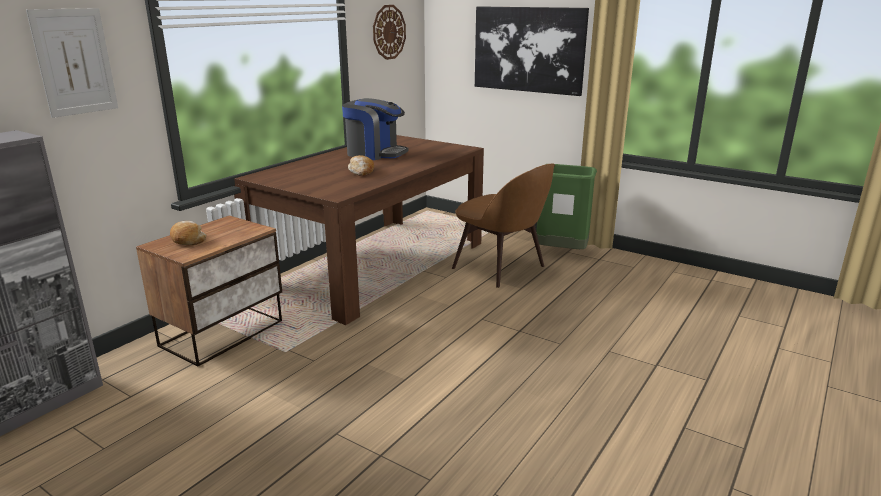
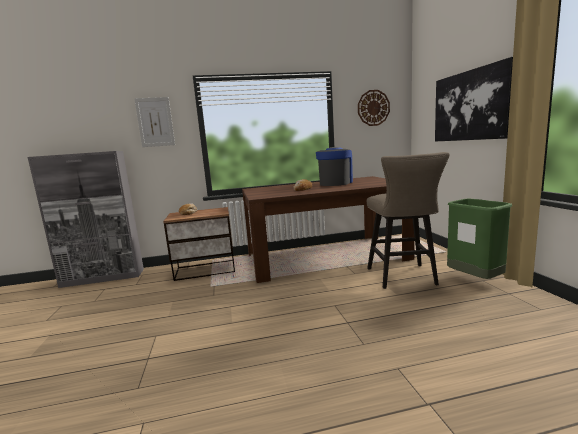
camera: 45 degrees right, 10 degrees down
coffee machine [342,98,409,160] -> coffee machine turned 135 degrees counterclockwise [316,147,353,186]
brown chair [452,164,555,288] -> beige stool [367,152,450,289]

